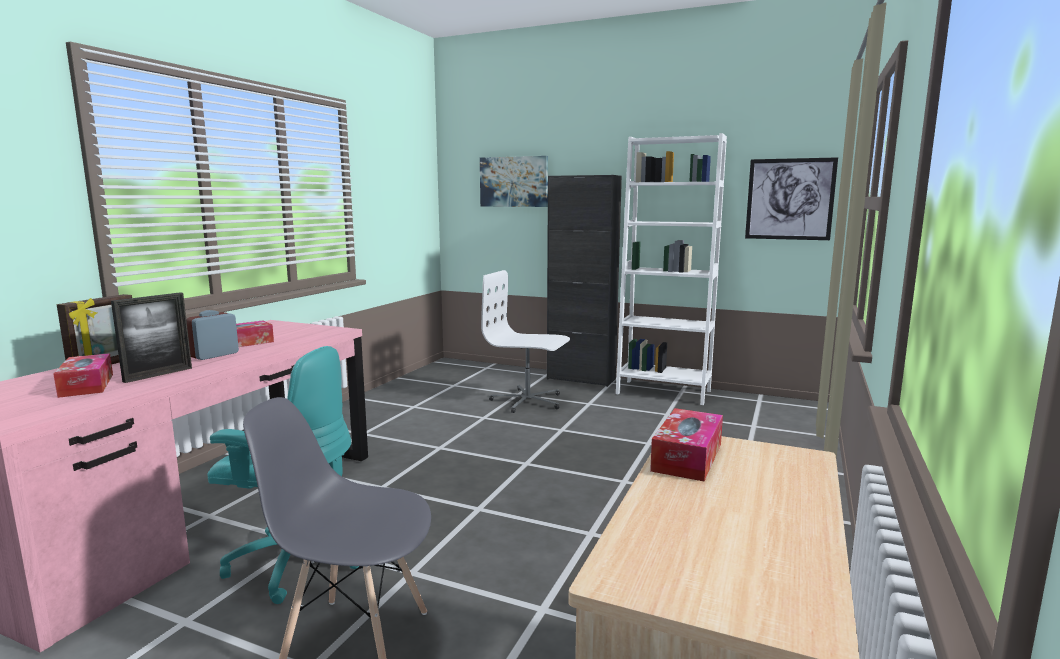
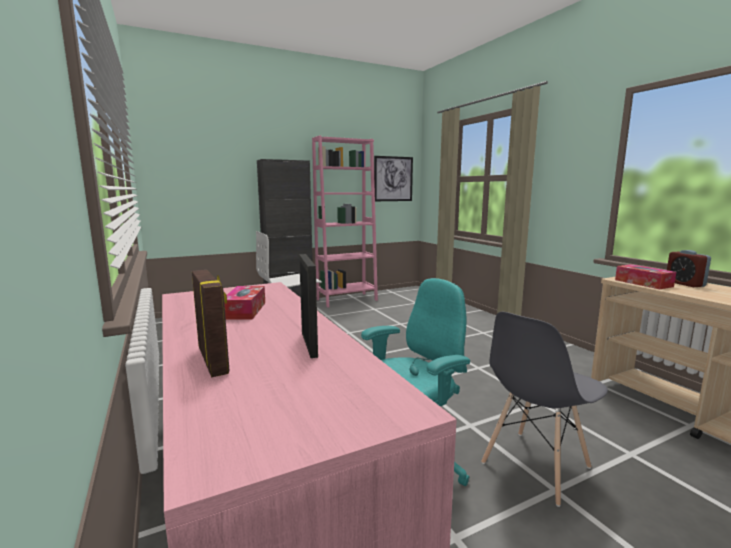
camera: 50 degrees left, 0 degrees up
tissue box [54,353,113,398] -> none
alarm clock [186,310,239,360] -> alarm clock moved to [667,250,711,287]
picture [480,156,548,207] -> none
white bookcase [616,133,727,405] -> pink bookcase [312,136,378,307]

